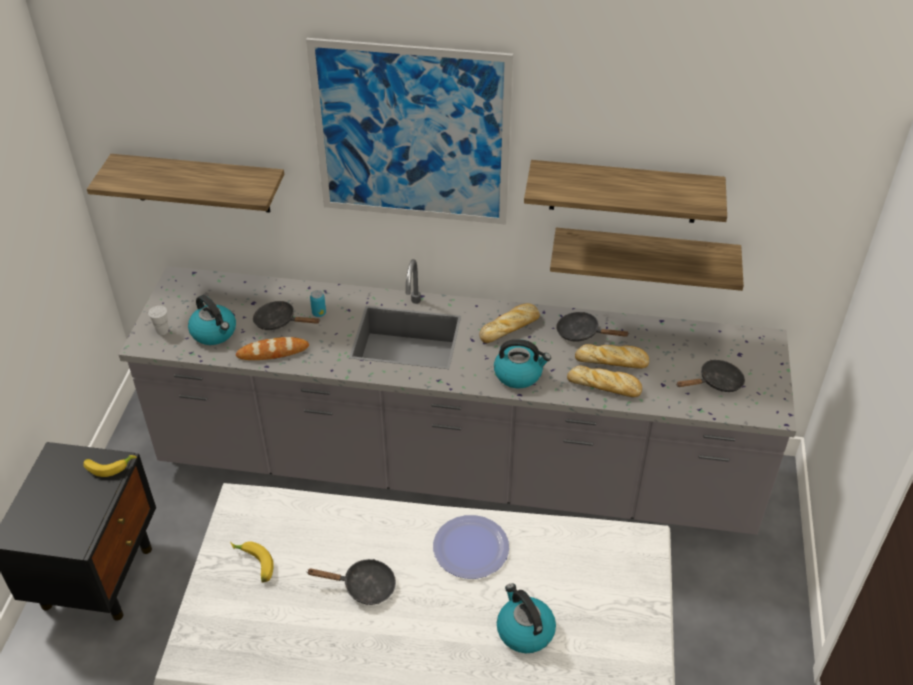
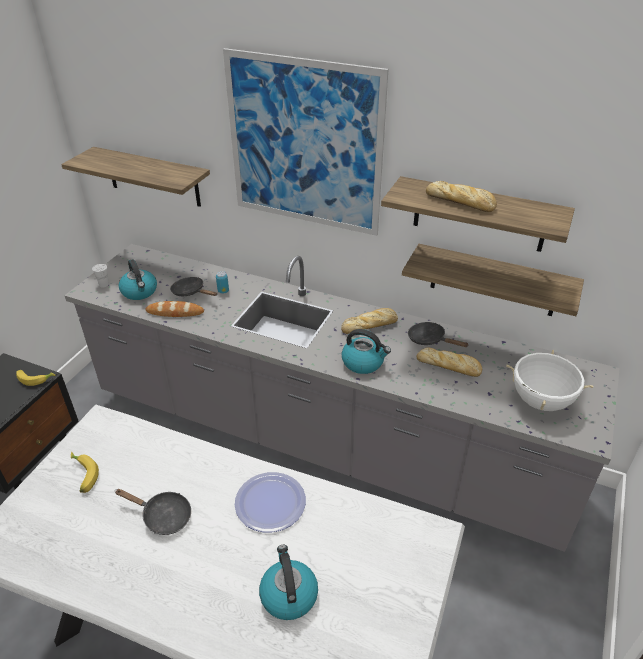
camera: 15 degrees right, 5 degrees down
bread [567,365,642,397] -> bread moved to [426,181,497,212]
black frying pan [676,360,745,392] -> white cooking pot [506,350,594,411]

